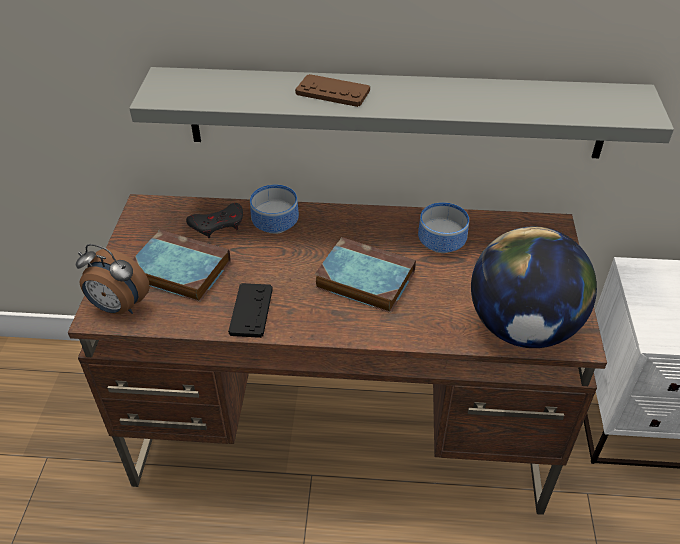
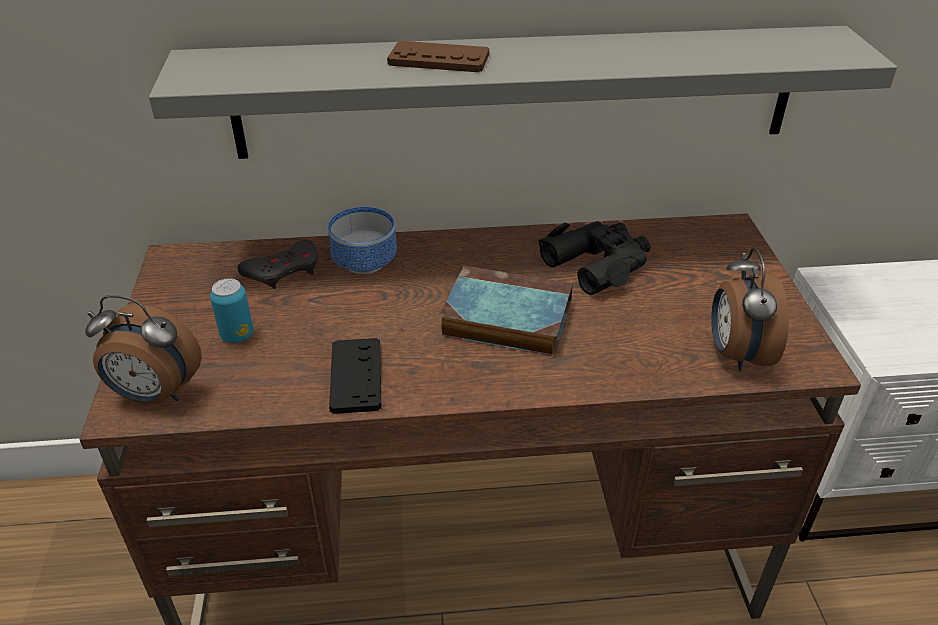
camera: 10 degrees left, 5 degrees down
book [132,230,231,302] -> can [210,278,253,343]
bowl [418,202,469,253] -> black binoculars [539,221,651,295]
globe [471,226,597,348] -> alarm clock [711,248,789,371]

